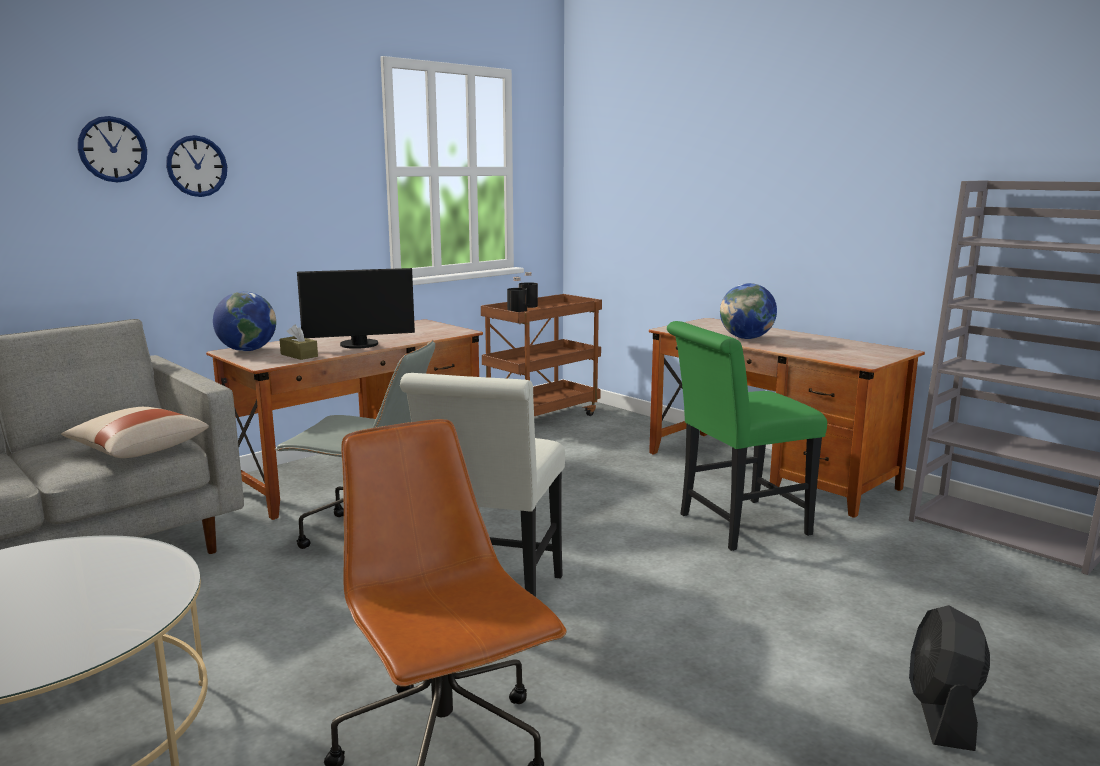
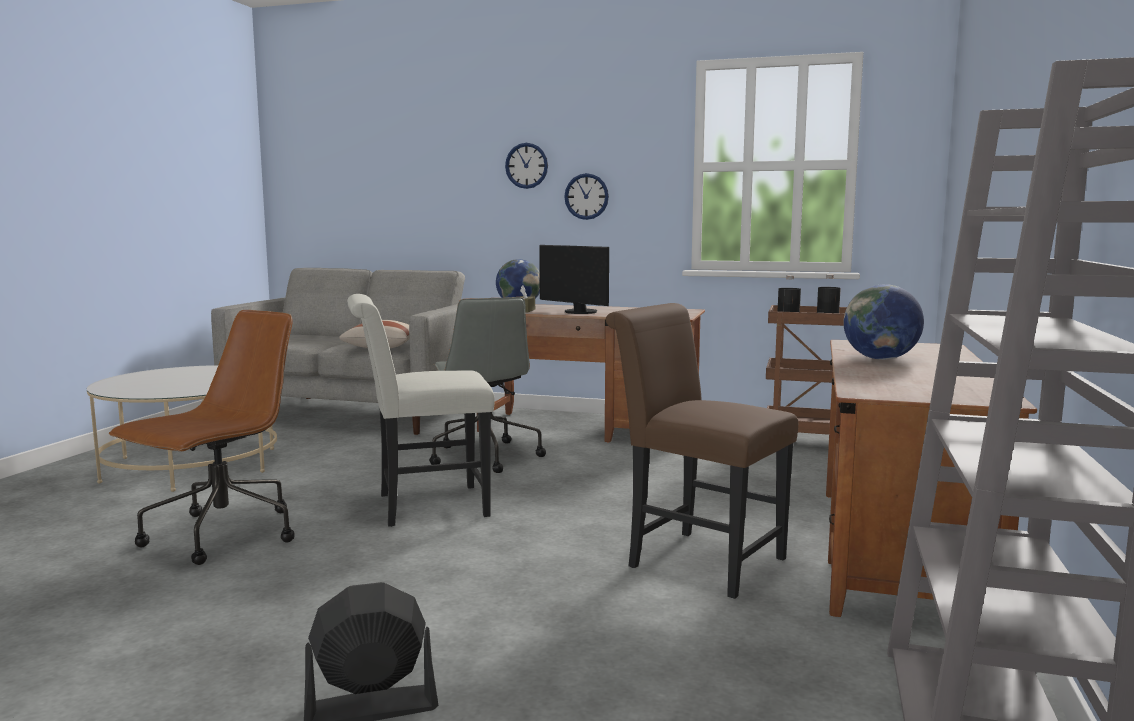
camera: 60 degrees right, 5 degrees down
wall clock [77,116,147,183] -> wall clock moved to [564,173,609,220]
green chair [667,321,827,551] -> brown chair [606,303,798,599]

